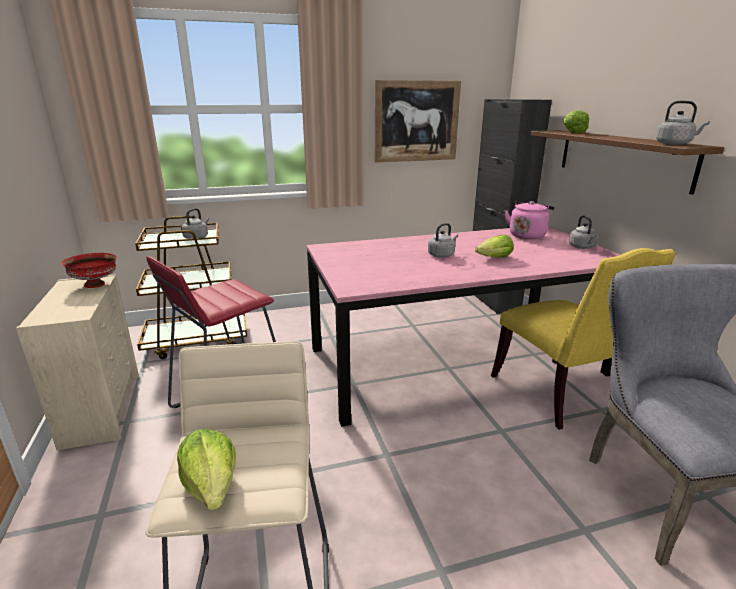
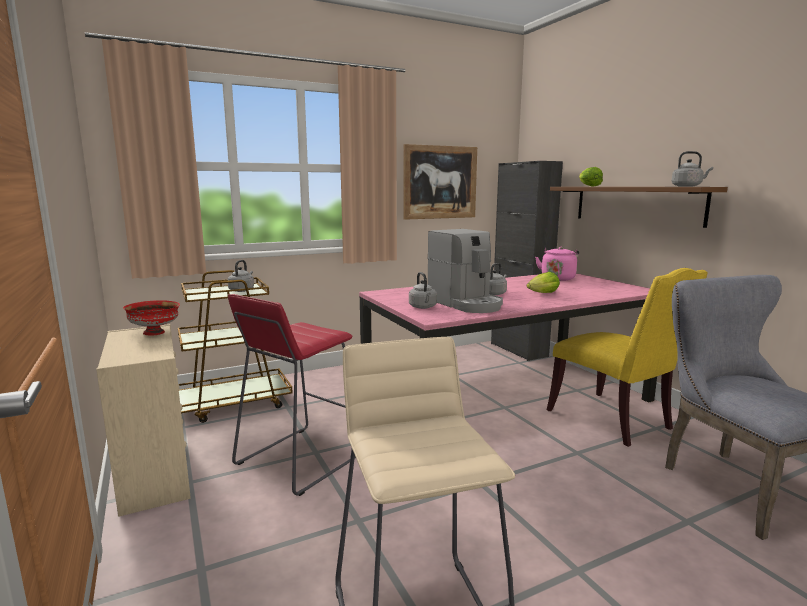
camera: 10 degrees left, 10 degrees down
lettuce [177,429,236,510] -> none
grey kettle [569,216,598,249] -> grey kettle moved to [409,272,437,309]
none -> coffee machine [428,229,503,313]

